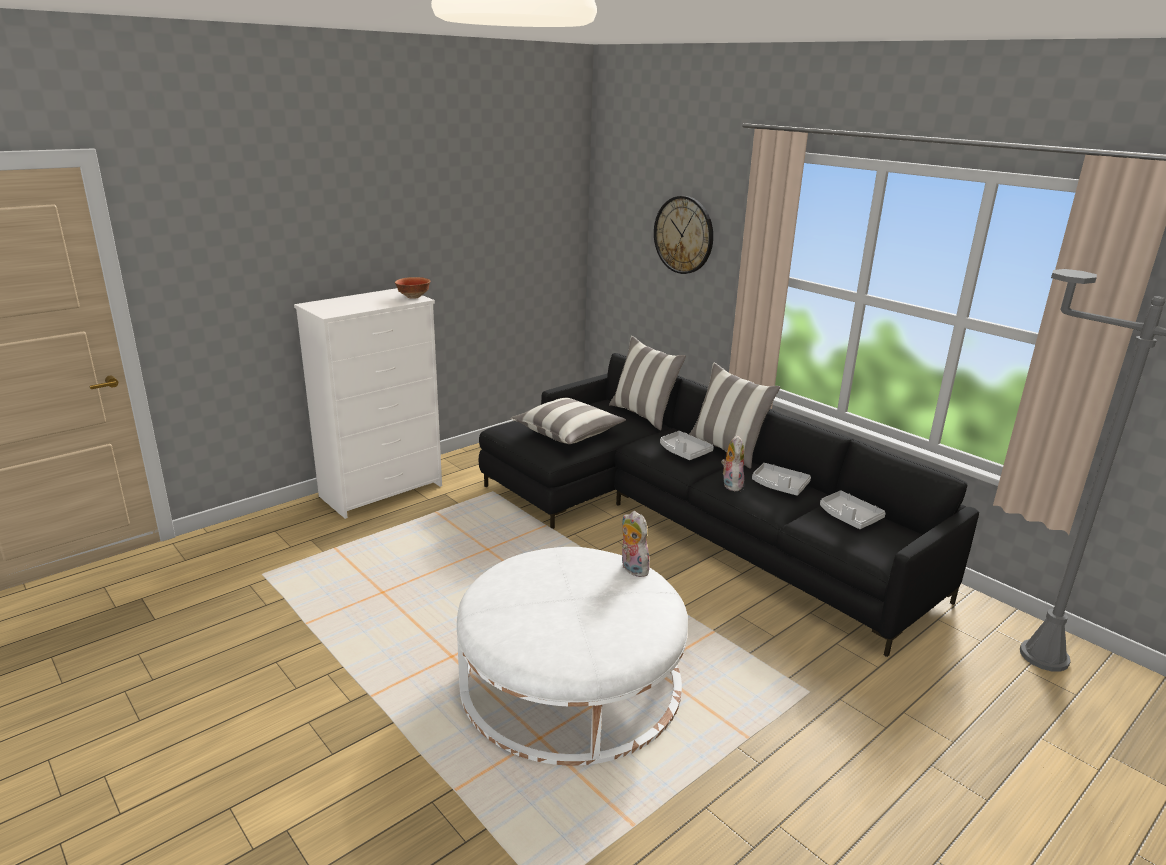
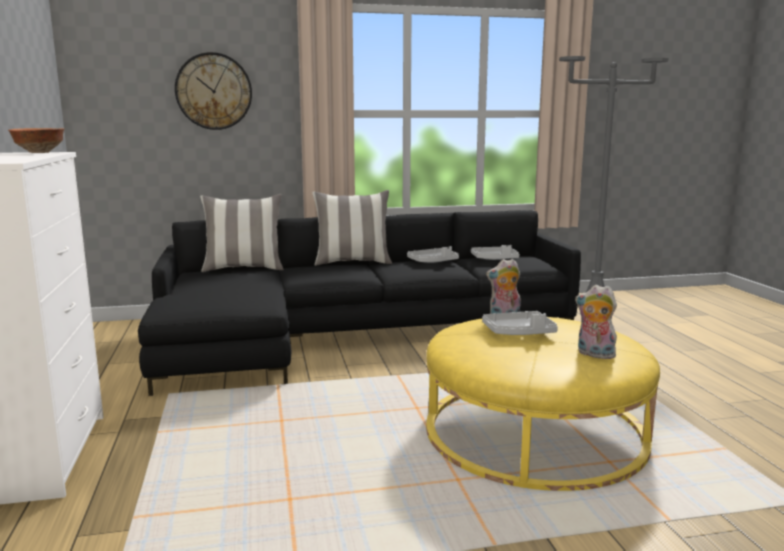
camera: 60 degrees left, 10 degrees down
white ottoman [457,547,688,765] -> yellow ottoman [426,317,660,491]
pillow [511,397,626,444] -> none
grey tray [660,431,714,460] -> grey tray moved to [482,311,558,335]
plush toy [721,435,744,491] -> plush toy moved to [575,285,617,360]

